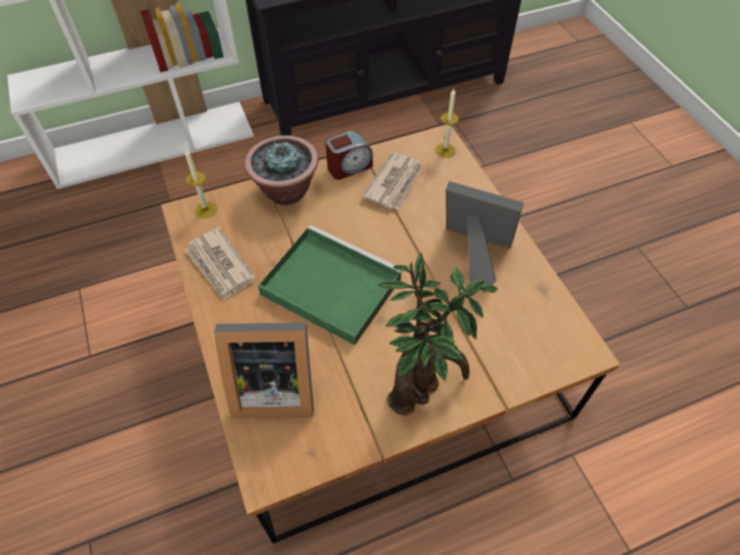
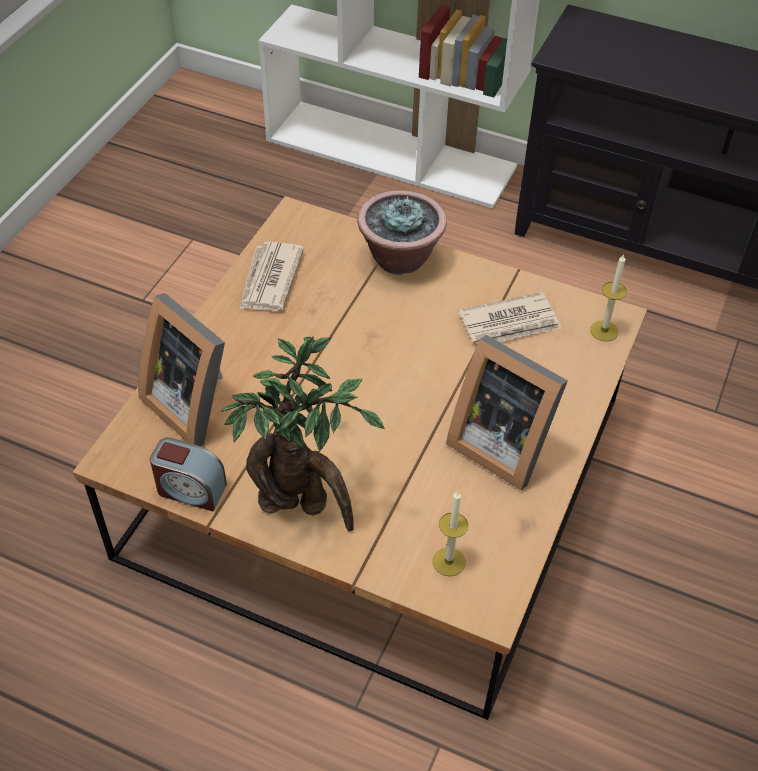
camera: 45 degrees right, 5 degrees down
candle [185,149,217,218] -> candle moved to [432,491,468,576]
green tray [258,225,401,345] -> none
alarm clock [326,131,373,180] -> alarm clock moved to [150,437,227,511]
picture frame [446,181,524,293] -> picture frame turned 150 degrees clockwise [446,335,568,491]

